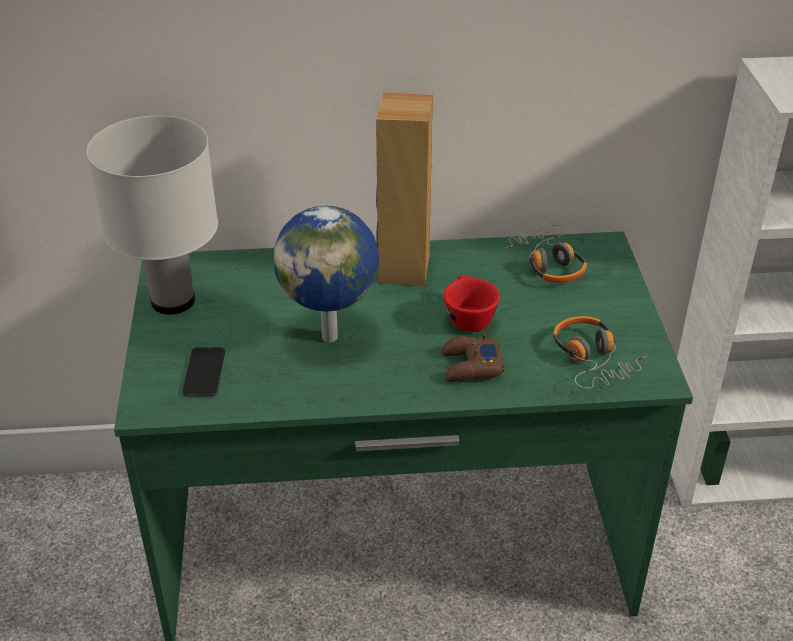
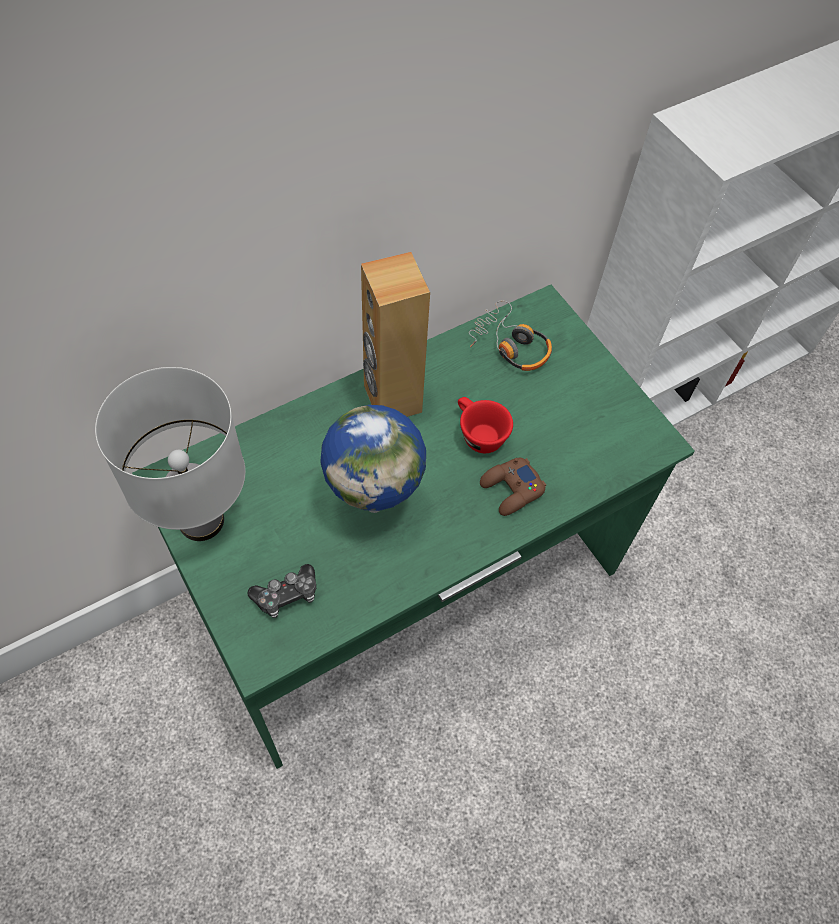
camera: 30 degrees left, 20 degrees up
phone [182,347,225,397] -> game controller [248,564,316,618]
headphones [553,316,647,389] -> none

